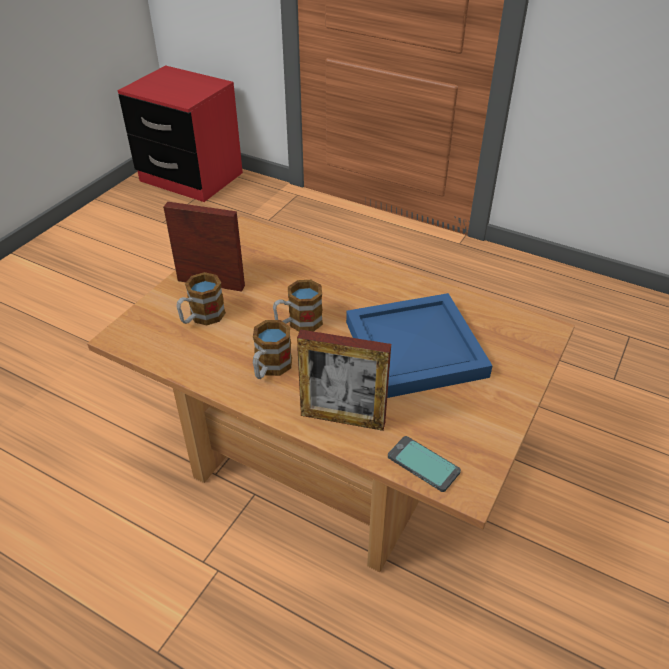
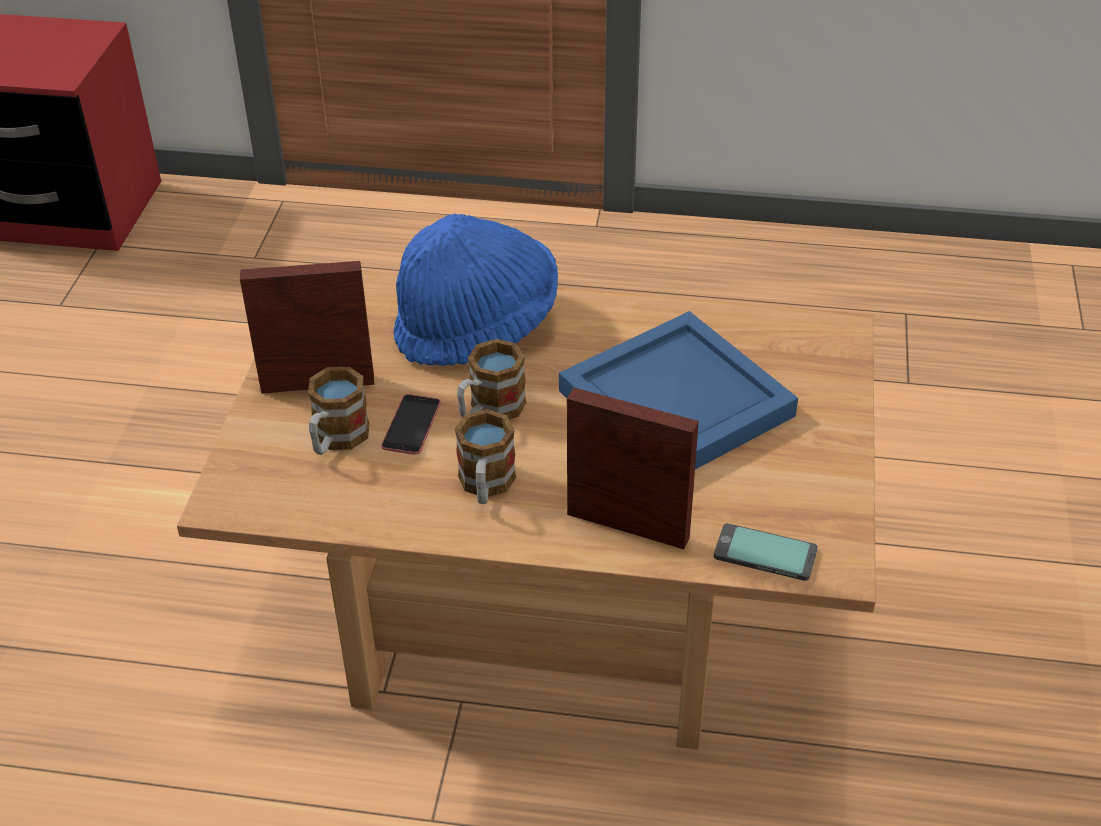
camera: 20 degrees left, 0 degrees up
picture frame [297,329,391,431] -> picture frame turned 150 degrees counterclockwise [567,388,699,549]
none -> phone [381,394,441,455]
none -> blue hat [393,214,558,366]

